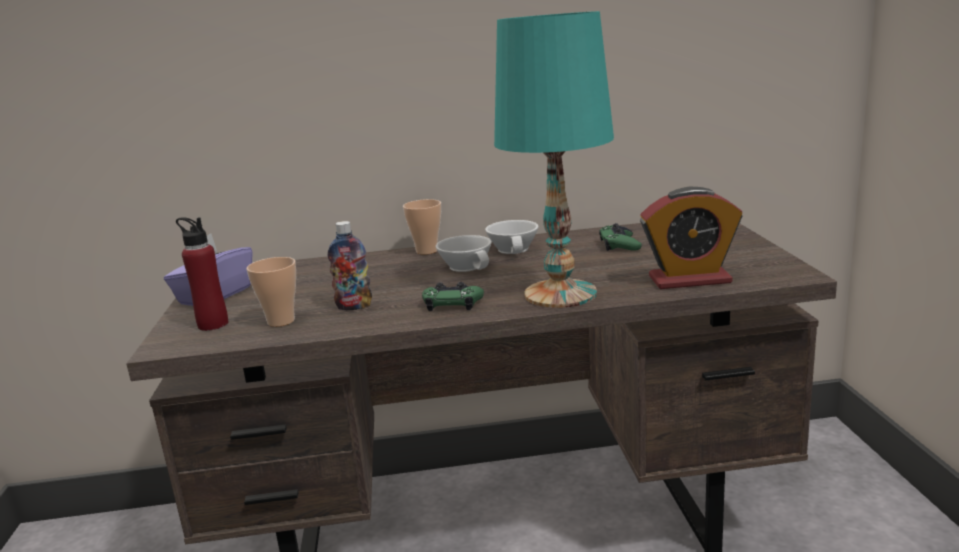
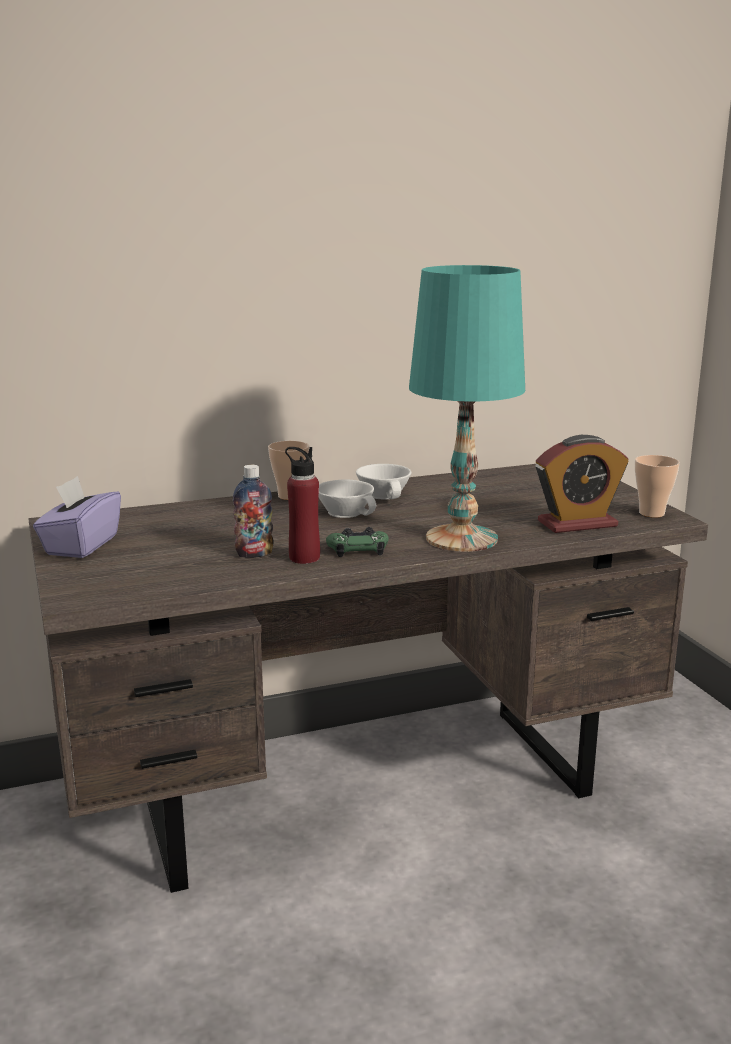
camera: 15 degrees left, 0 degrees up
red bottle [176,217,228,331] -> red bottle moved to [285,447,320,564]
cup [246,257,296,327] -> cup moved to [635,455,680,518]
green game controller [599,223,642,251] -> none

